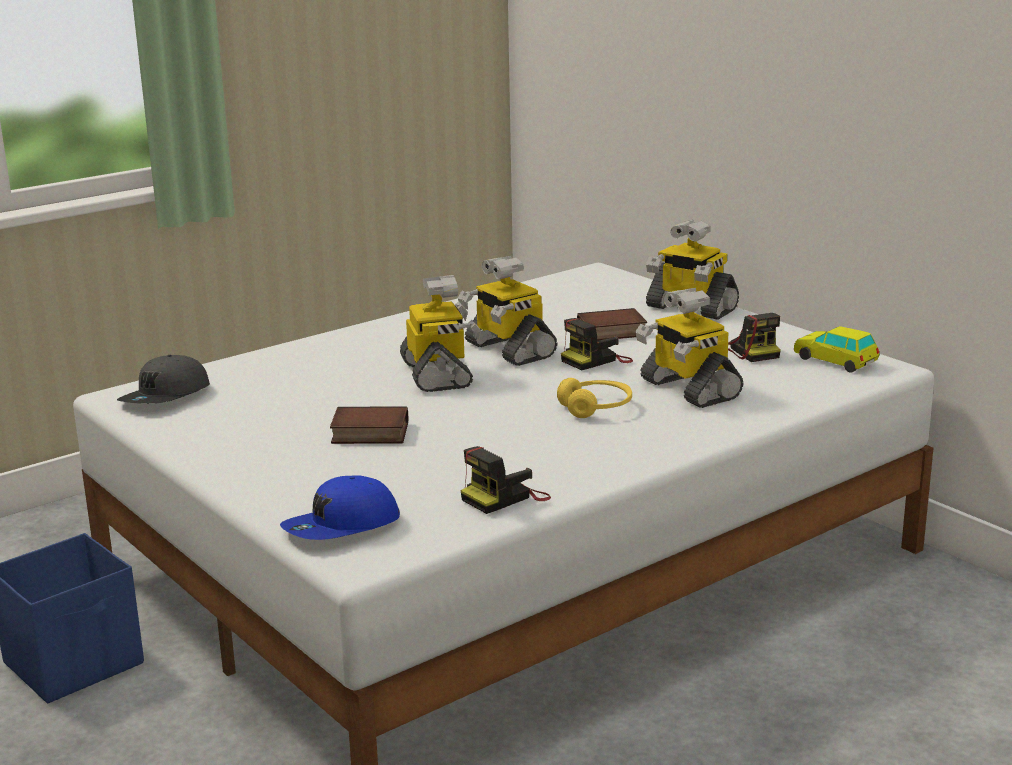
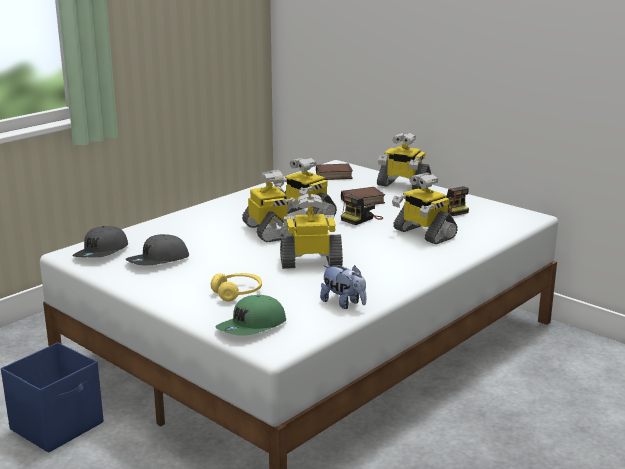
camera: 10 degrees left, 0 degrees up
blue cap [280,476,400,540] -> green cap [216,295,286,336]
book [330,406,408,444] -> book moved to [316,164,353,180]
camera [460,446,551,514] -> plush toy [320,265,366,309]
yellow headphones [557,378,632,418] -> yellow headphones moved to [211,273,262,301]
toy car [794,326,880,373] -> none
none -> grey cap [126,234,189,266]
none -> toy robot [280,194,343,269]

